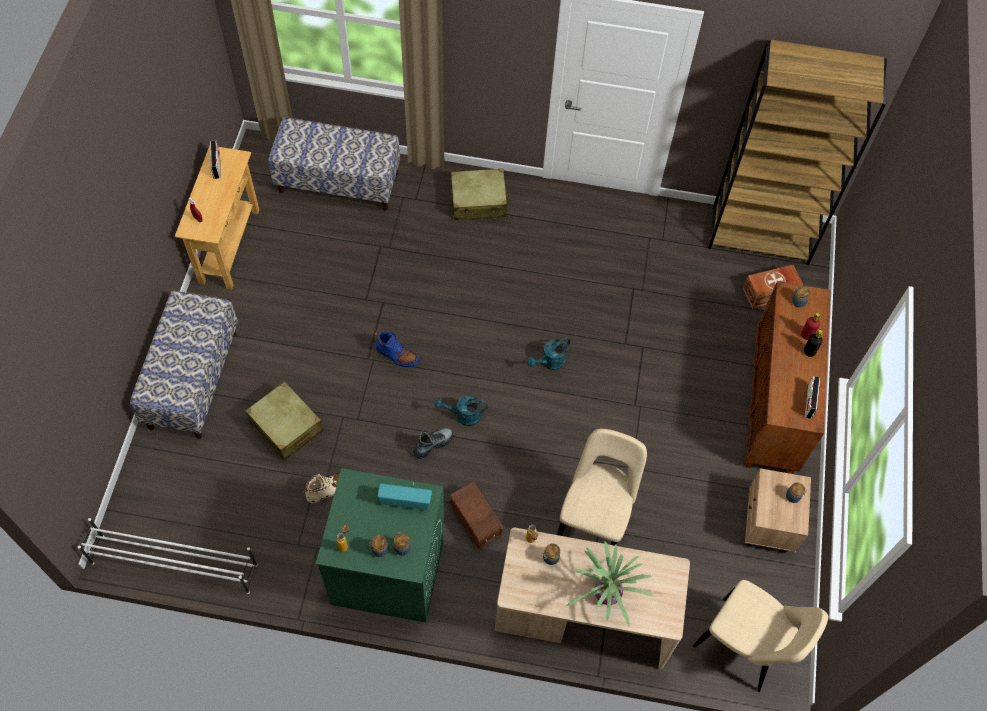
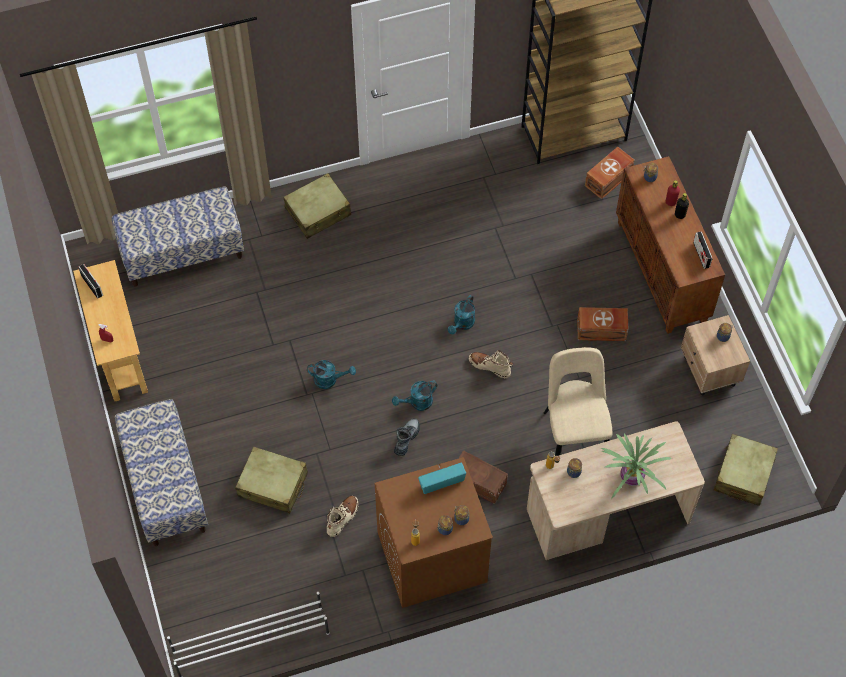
camera: 25 degrees left, 0 degrees up
green washing machine [316,468,445,623] -> brown washing machine [375,457,493,608]
blue boot [373,331,419,368] -> turquoise watering can [307,360,356,389]
beige chair [693,580,828,692] -> beige suitcase [714,434,778,506]
none -> beige boot [469,350,513,378]
none -> brown storage box [577,307,629,341]

